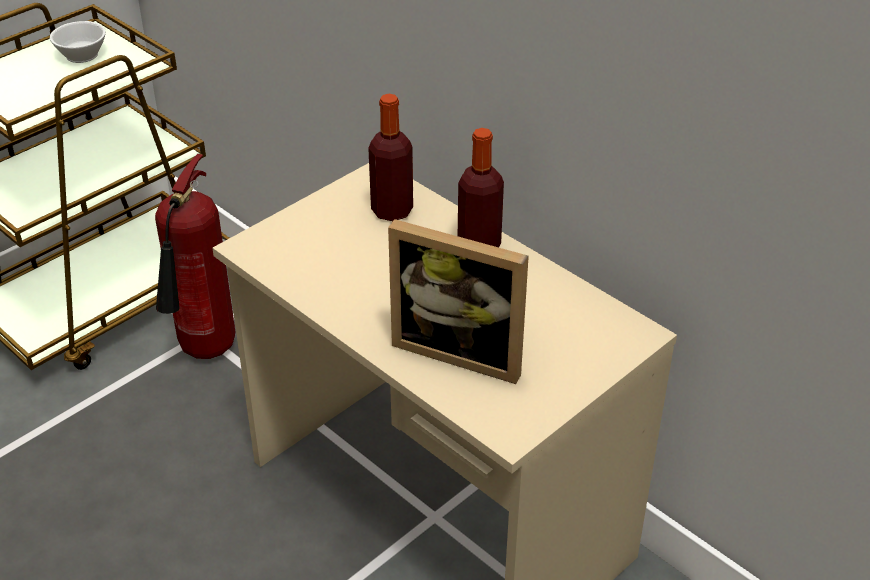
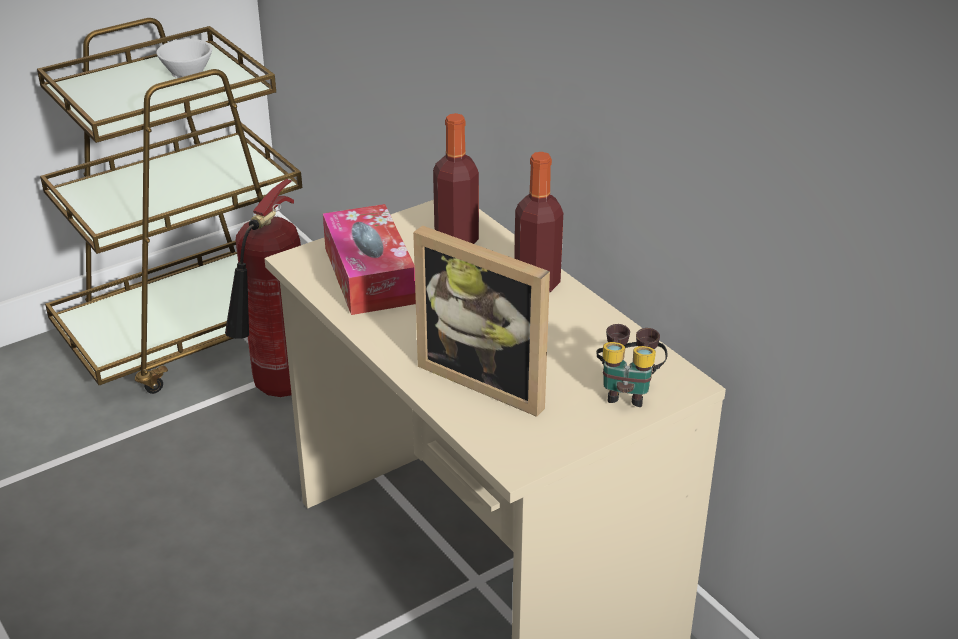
camera: 10 degrees right, 5 degrees down
none -> tissue box [323,204,416,315]
none -> binoculars [597,324,667,407]

